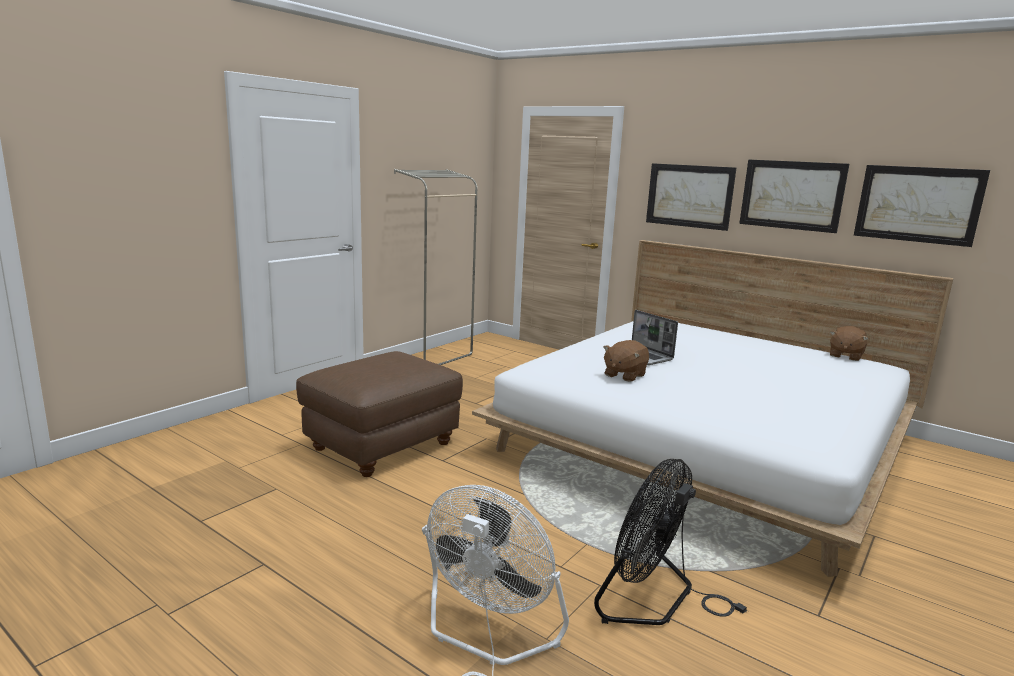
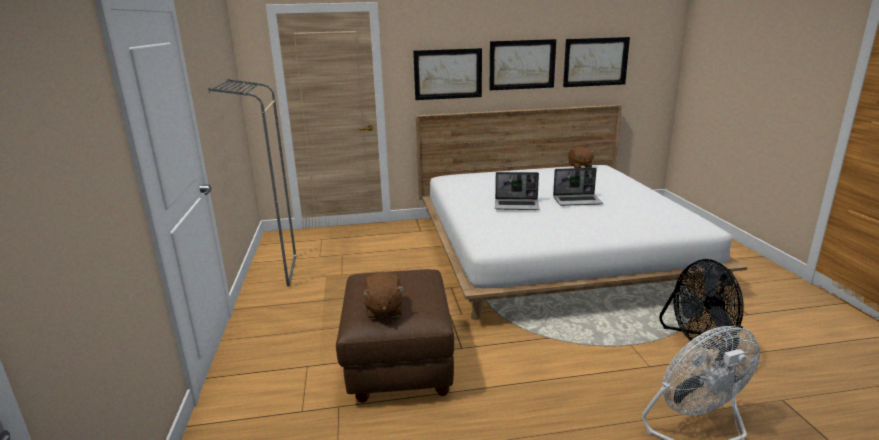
camera: 45 degrees left, 5 degrees up
brown plush toy [603,340,649,382] -> brown plush toy moved to [361,272,405,319]
none -> laptop [553,168,603,206]

